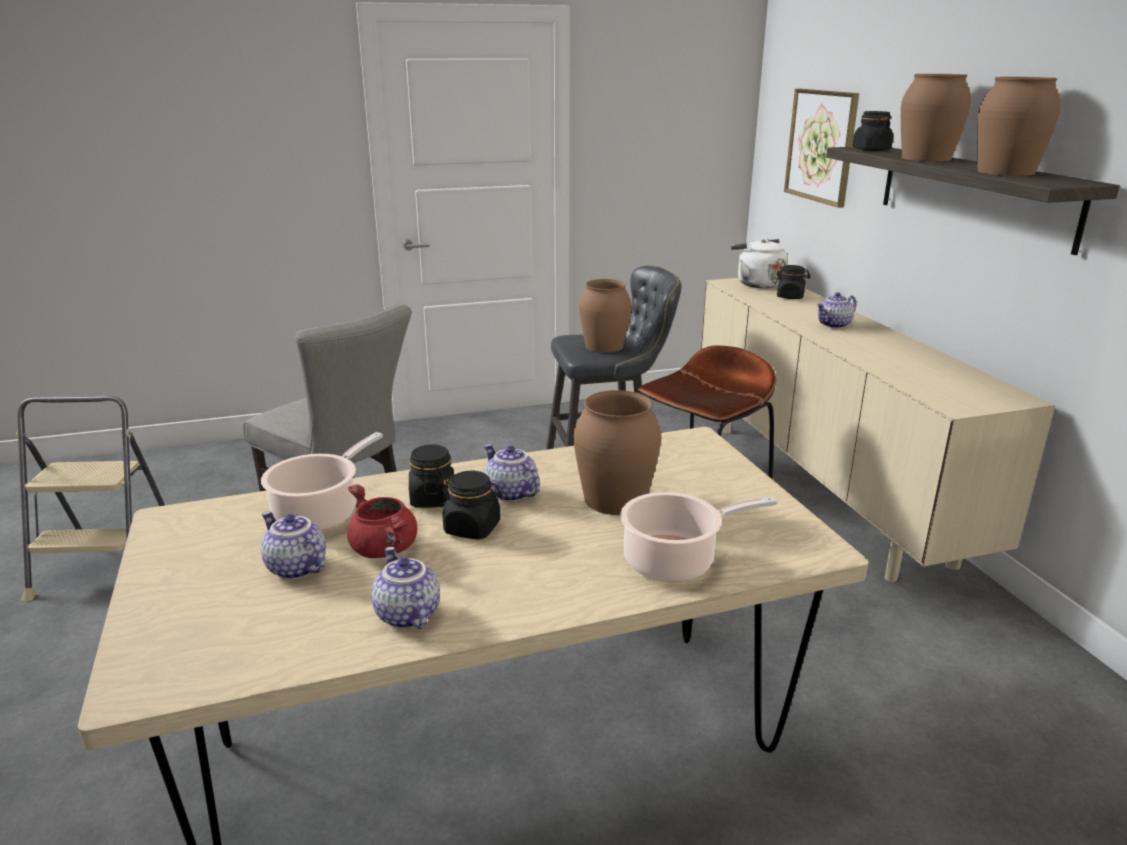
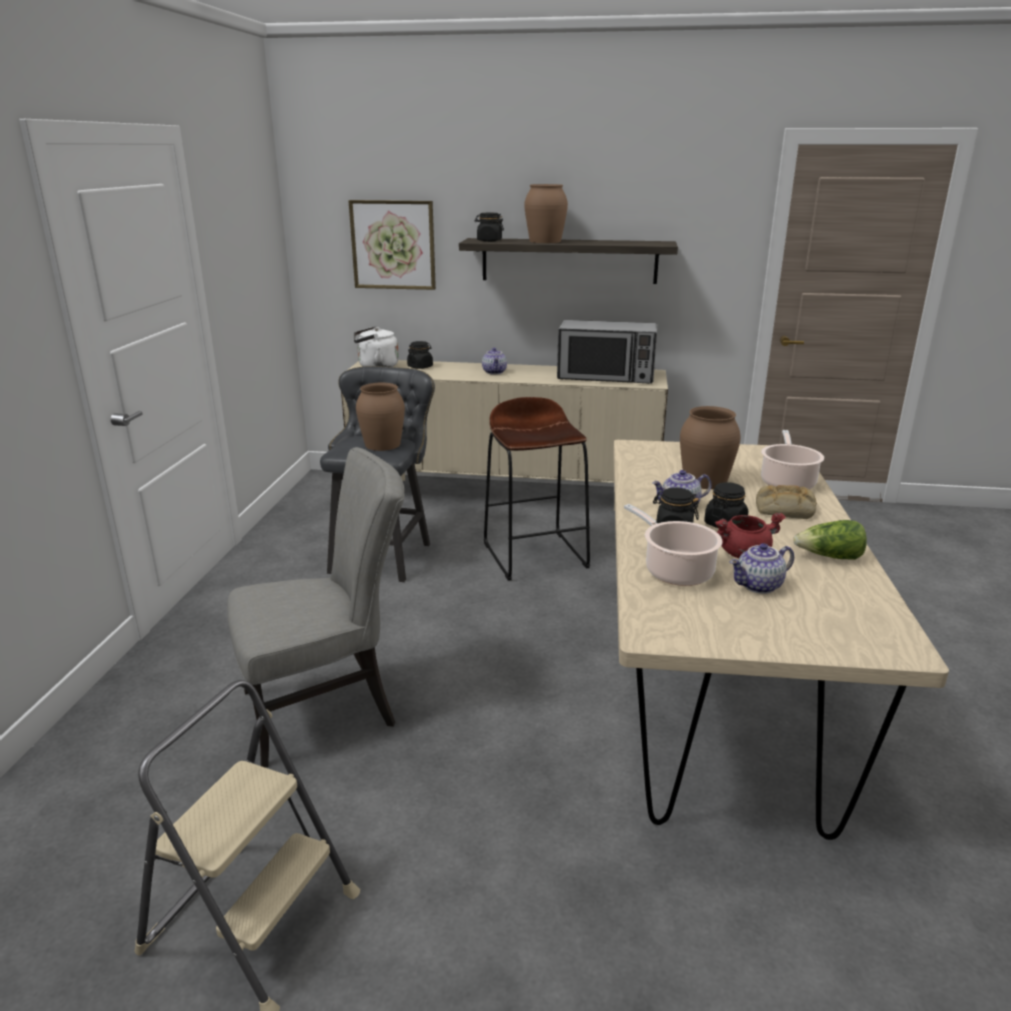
camera: 65 degrees left, 0 degrees up
teapot [371,547,440,629] -> lettuce [794,520,867,560]
brown vase [977,77,1061,176] -> none
none -> microwave [557,320,658,384]
none -> bread [756,485,817,519]

